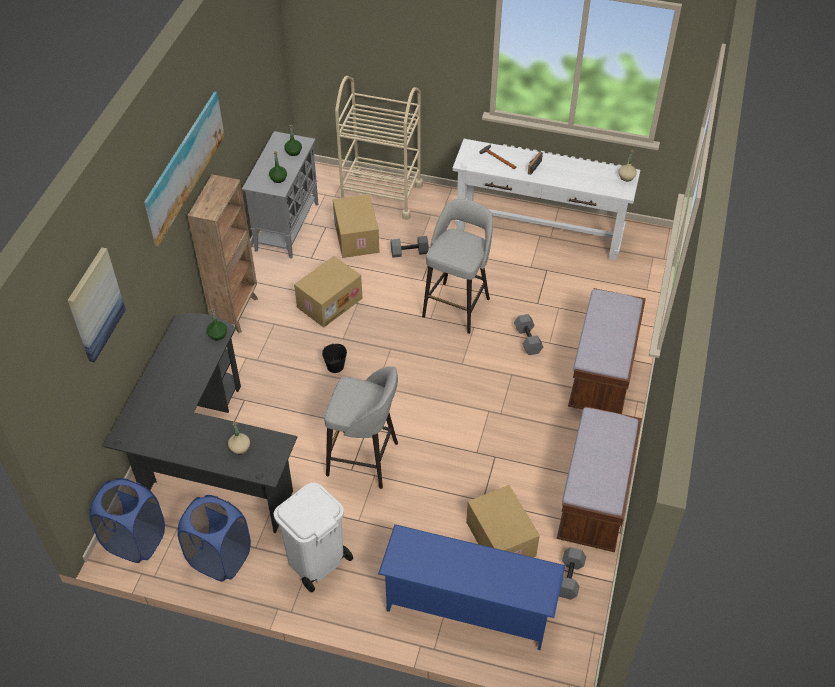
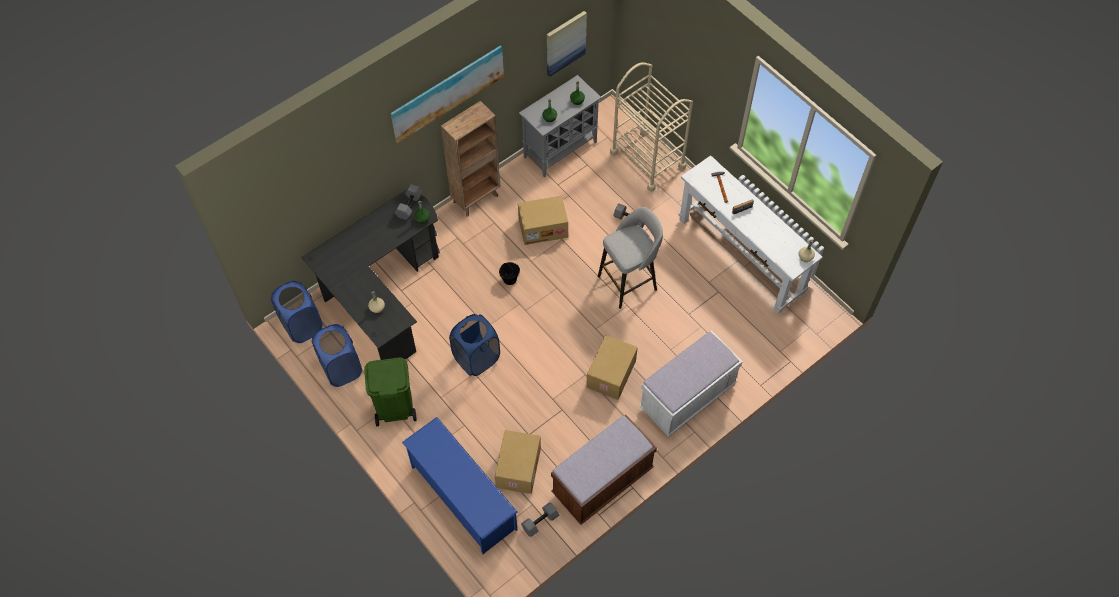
camera: 35 degrees right, 10 degrees up
picture [67,247,126,362] -> picture moved to [547,11,587,77]
white trash can [273,483,353,592] -> green trash can [364,357,417,426]
grey stool [324,366,398,489] -> blue laundry basket [449,314,500,376]
cardboard box [333,194,379,258] -> cardboard box moved to [586,335,638,400]
grey dumbbell [514,314,543,355] -> grey dumbbell moved to [394,184,422,220]
brown bench [568,288,646,414] -> white bench [639,331,743,437]

